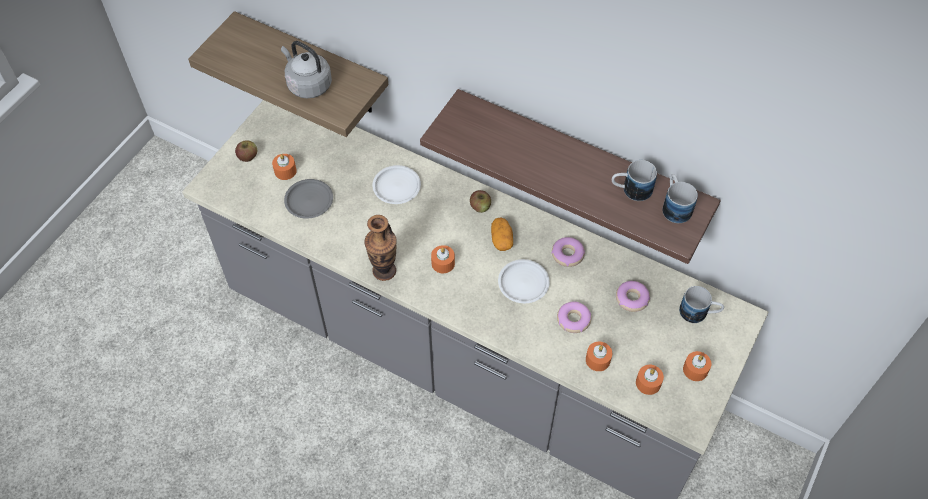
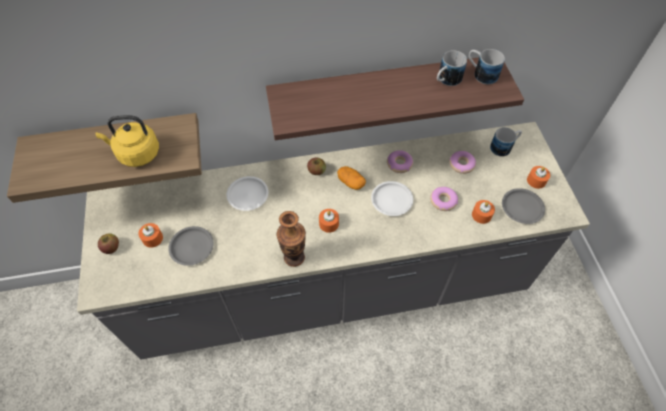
camera: 40 degrees left, 0 degrees up
grey kettle [281,41,332,98] -> yellow kettle [95,115,159,167]
orange candle [636,365,664,395] -> grey plate [502,188,545,224]

